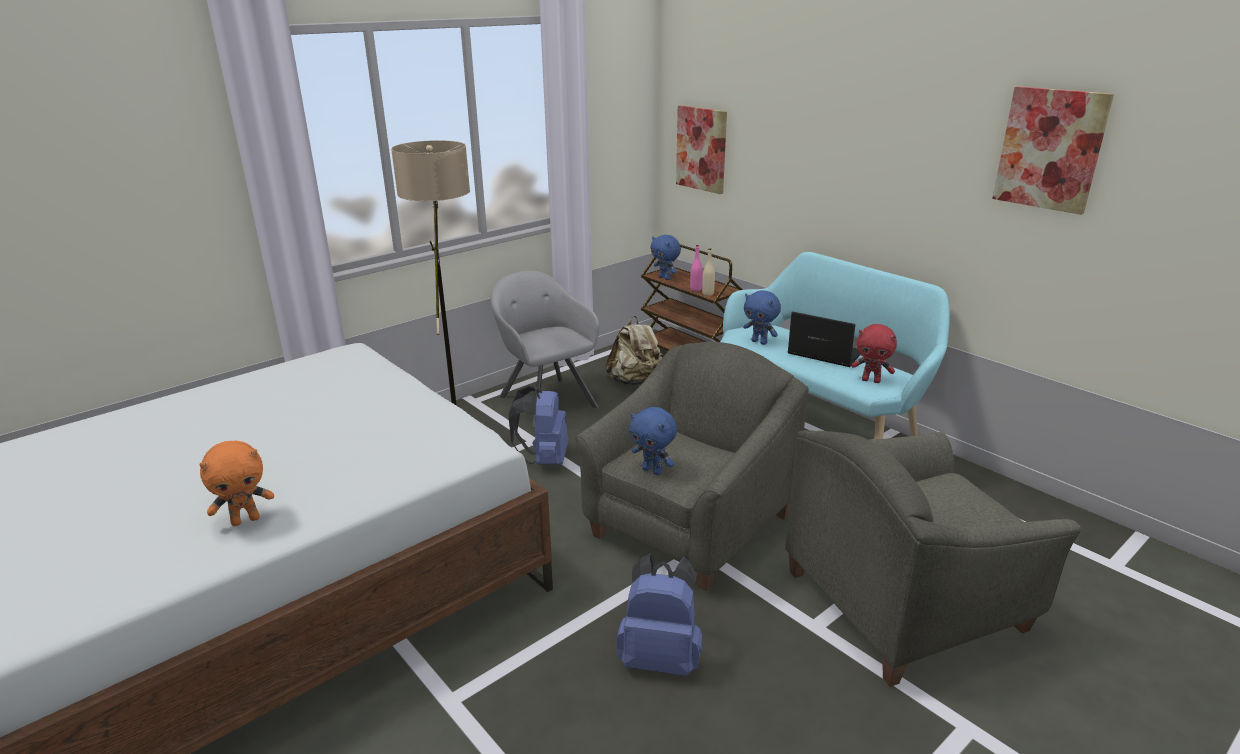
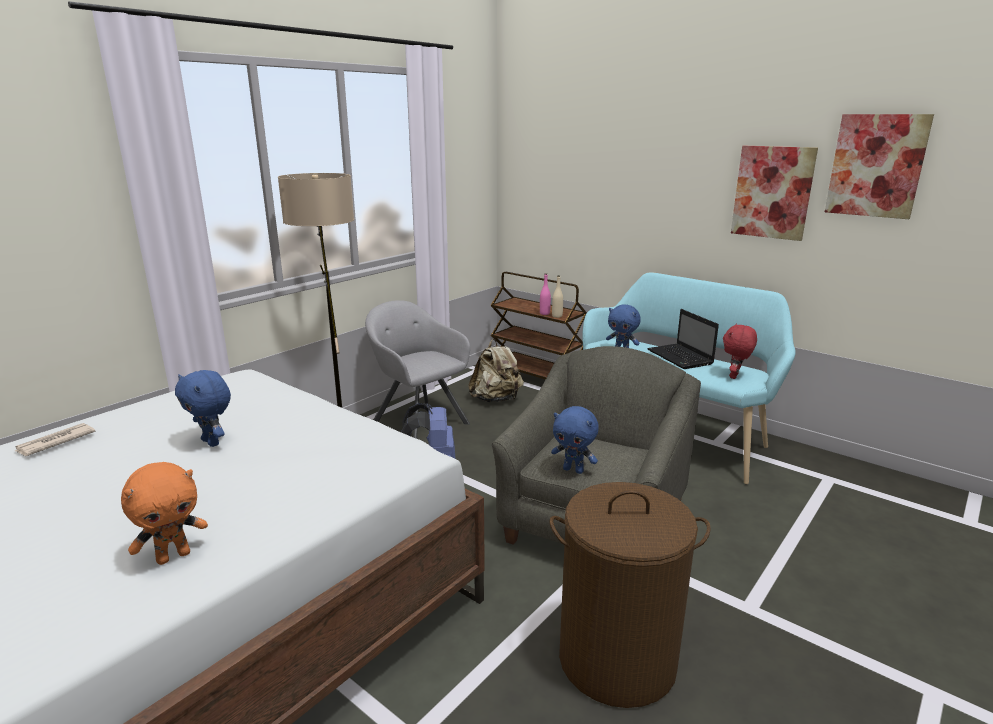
camera: 10 degrees left, 5 degrees down
blue backpack [617,553,702,676] -> brown laundry basket [550,482,711,708]
blue plush toy [650,235,681,280] -> blue plush toy moved to [175,370,231,447]
picture [676,105,727,194] -> picture moved to [731,146,818,241]
grey armchair [785,430,1081,687] -> none
laptop [788,312,861,367] -> laptop turned 135 degrees counterclockwise [647,309,719,369]
red plush toy [851,324,897,383] -> red plush toy turned 105 degrees clockwise [723,323,757,379]
none -> newspaper [15,423,95,456]

